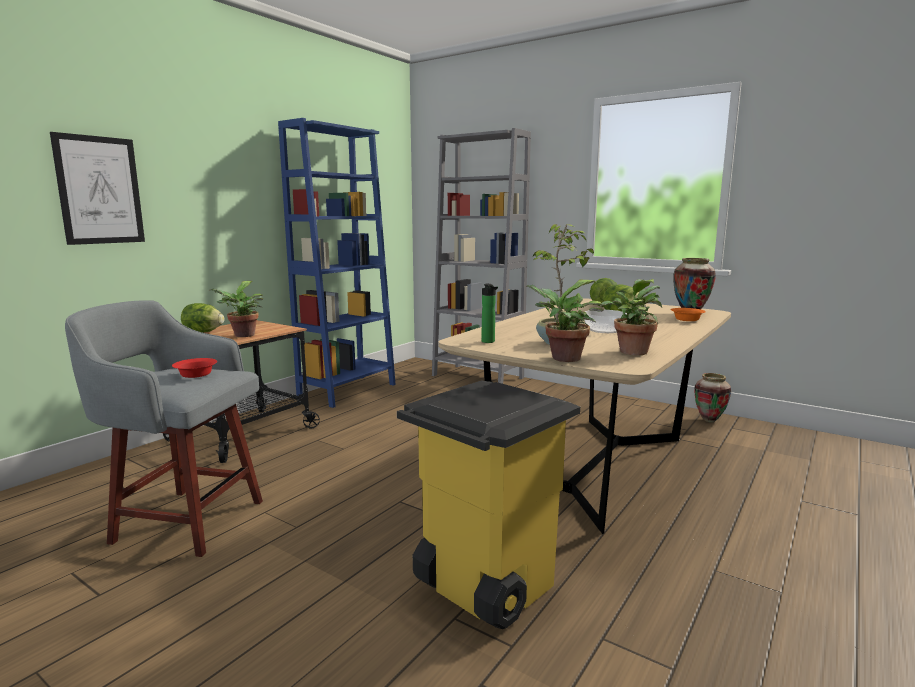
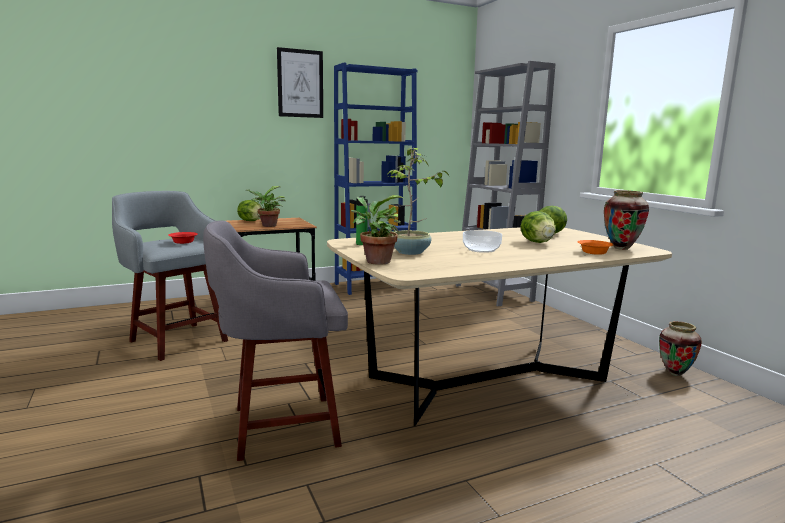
camera: 30 degrees right, 0 degrees up
picture [50,132,145,245] -> picture moved to [277,47,323,118]
yellow trash can [397,380,580,629] -> grey stool [203,220,348,461]
potted plant [600,279,662,355] -> none

